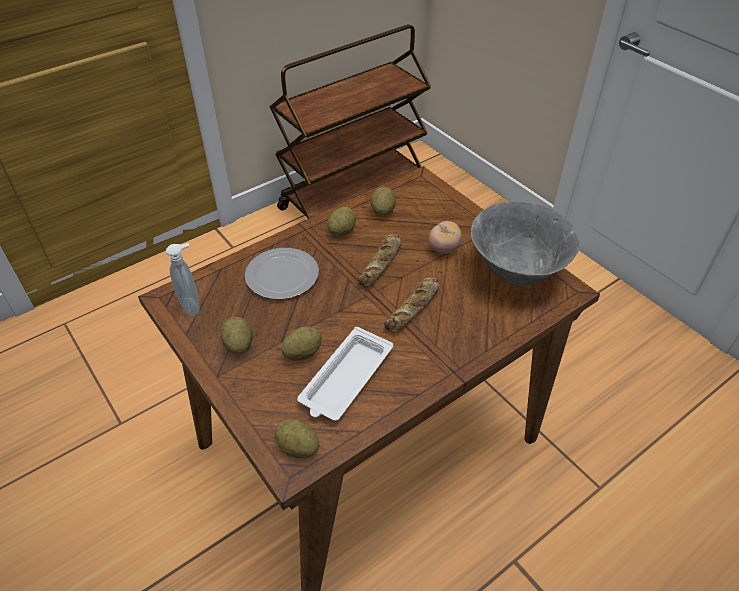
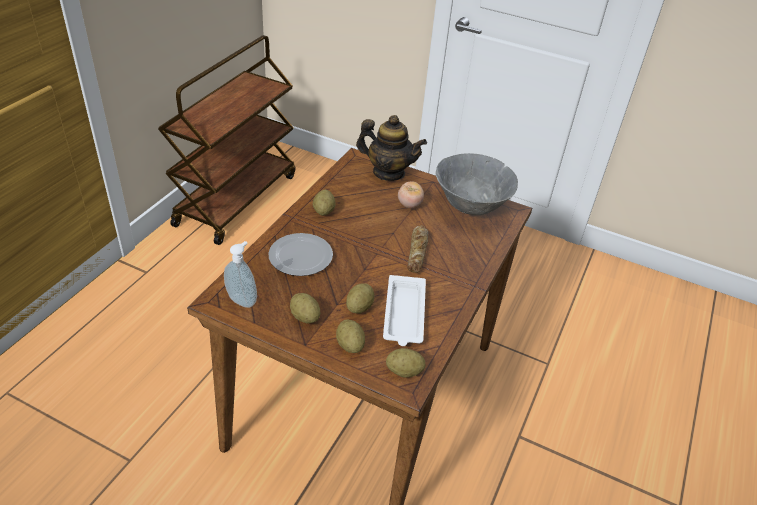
camera: 30 degrees left, 5 degrees down
bread [358,234,402,288] -> none
potato [370,187,396,216] -> potato moved to [336,320,365,353]
none -> teapot [356,115,427,181]

